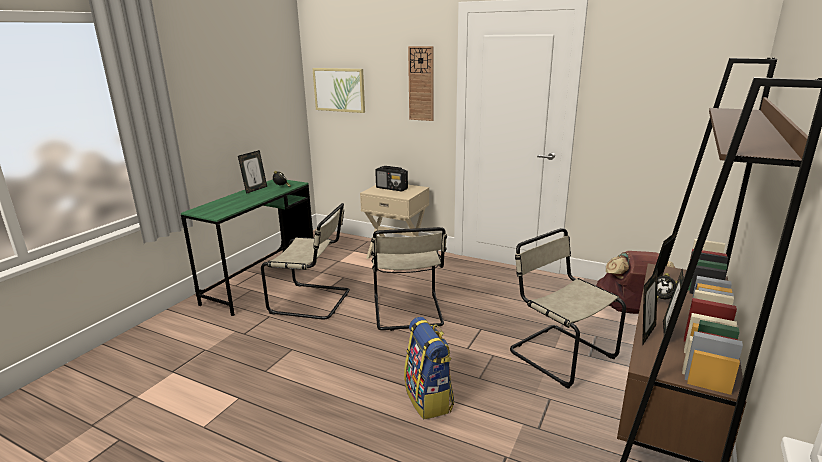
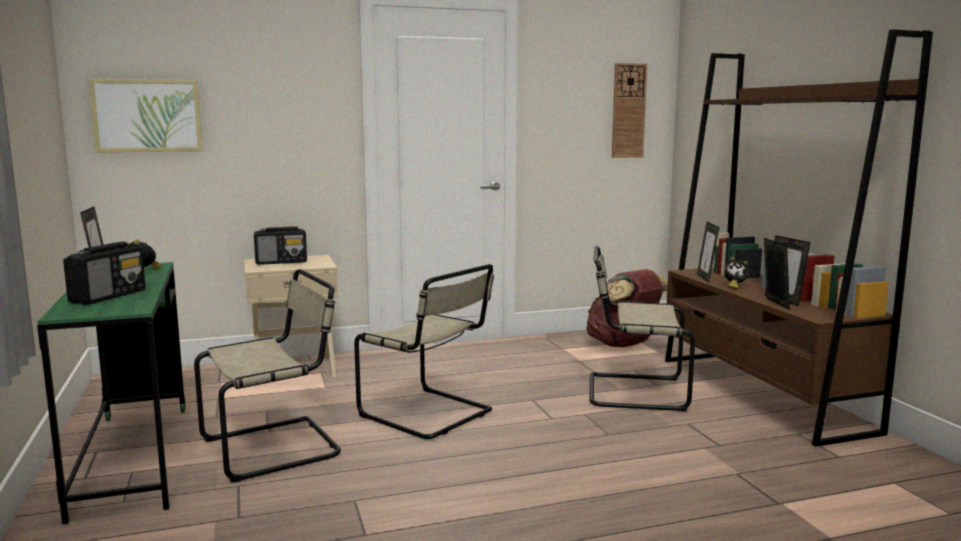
camera: 45 degrees left, 10 degrees down
backpack [404,317,454,419] -> none
wall clock [408,46,434,121] -> wall clock moved to [612,63,647,158]
none -> radio [63,241,146,305]

